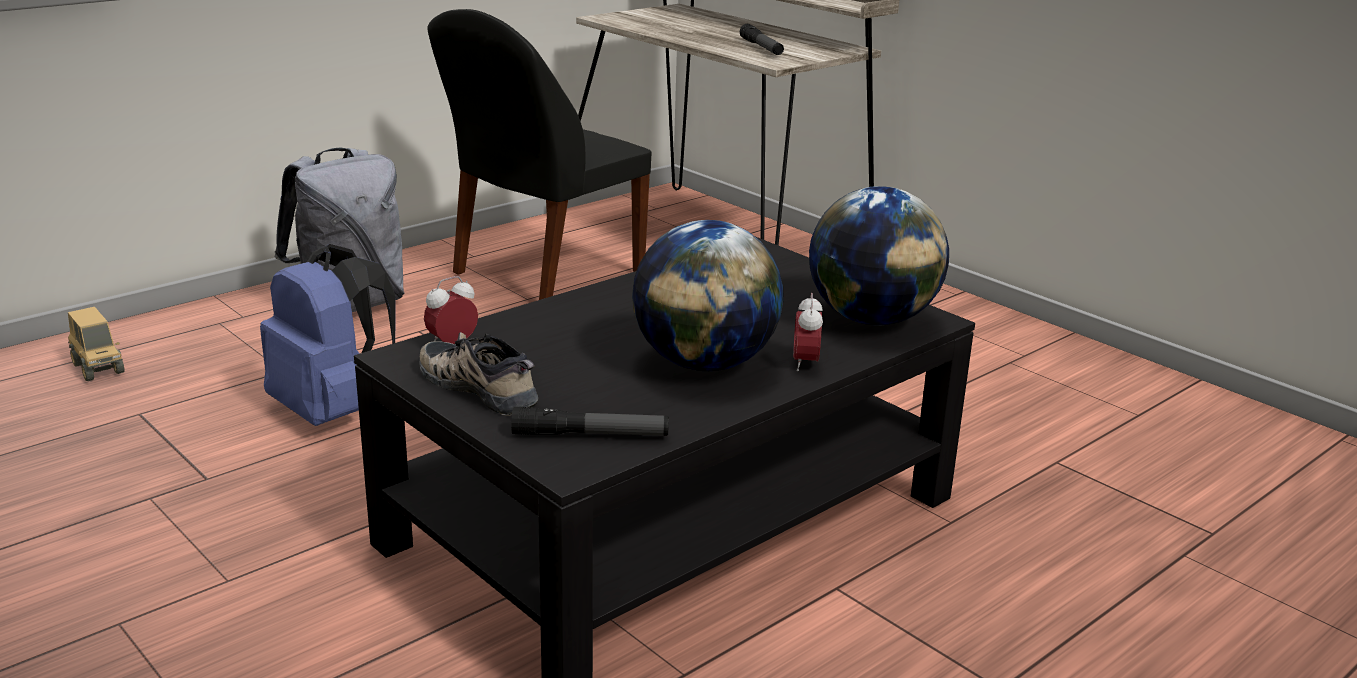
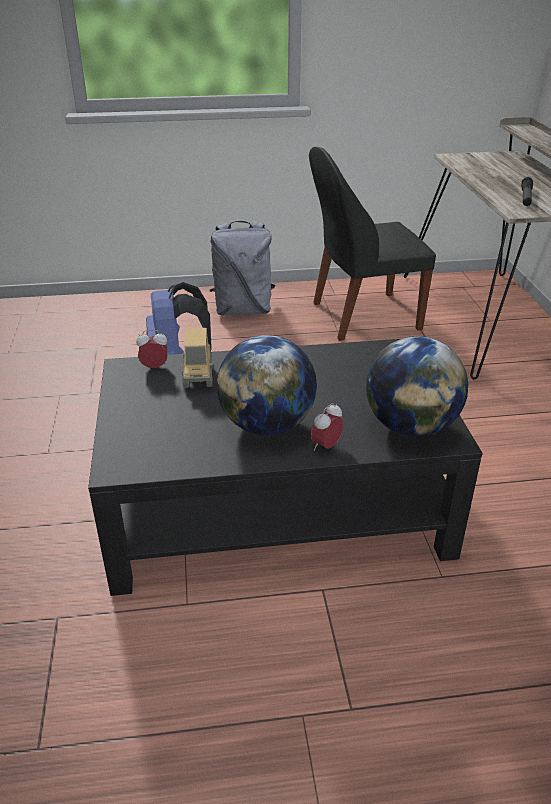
camera: 35 degrees right, 10 degrees up
toy truck [68,307,124,381] -> toy truck moved to [181,328,213,388]
shoe [420,332,538,416] -> none
flashlight [511,407,669,436] -> none

